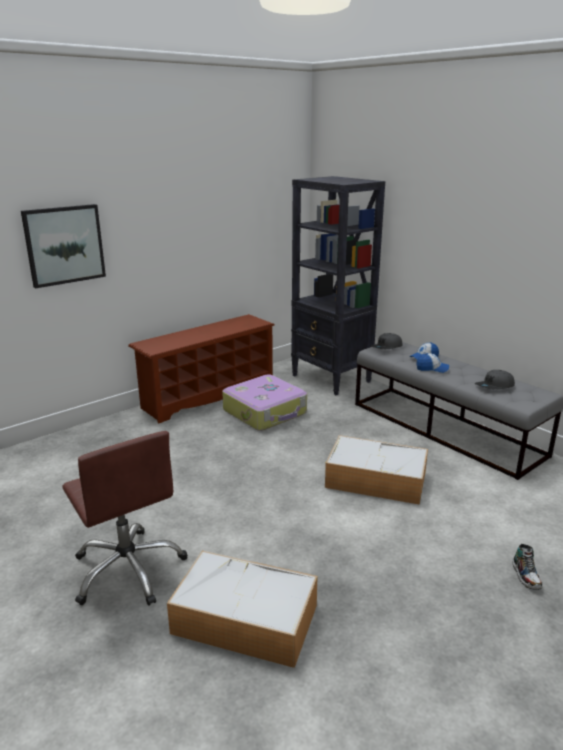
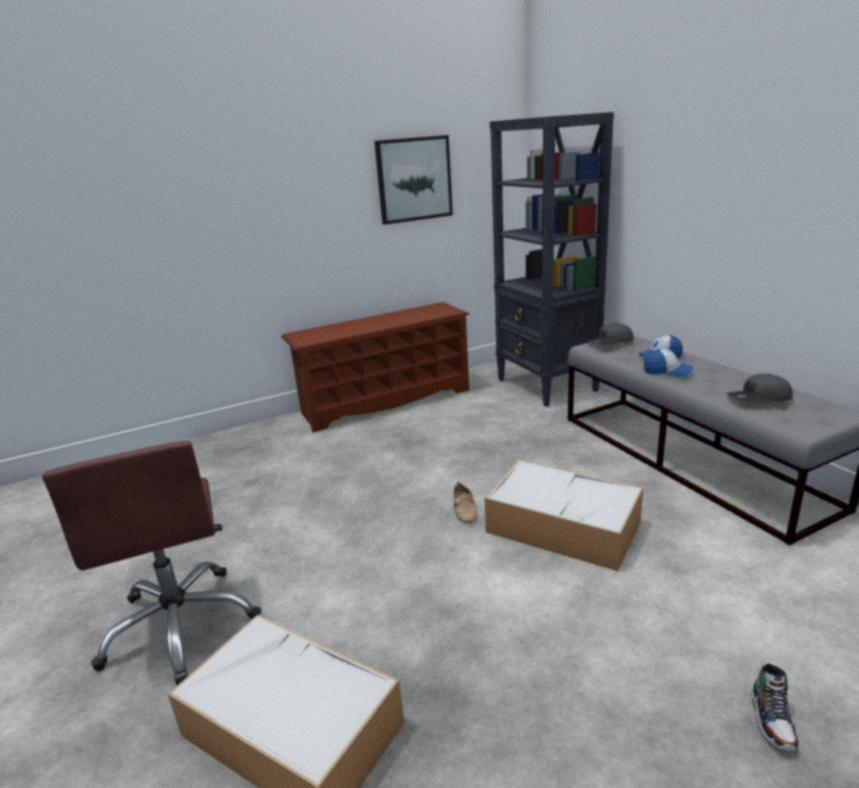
camera: 15 degrees right, 0 degrees up
picture [21,204,106,288] -> picture moved to [374,135,453,225]
suitcase [222,374,307,431] -> none
none -> beige shoe [453,481,477,523]

